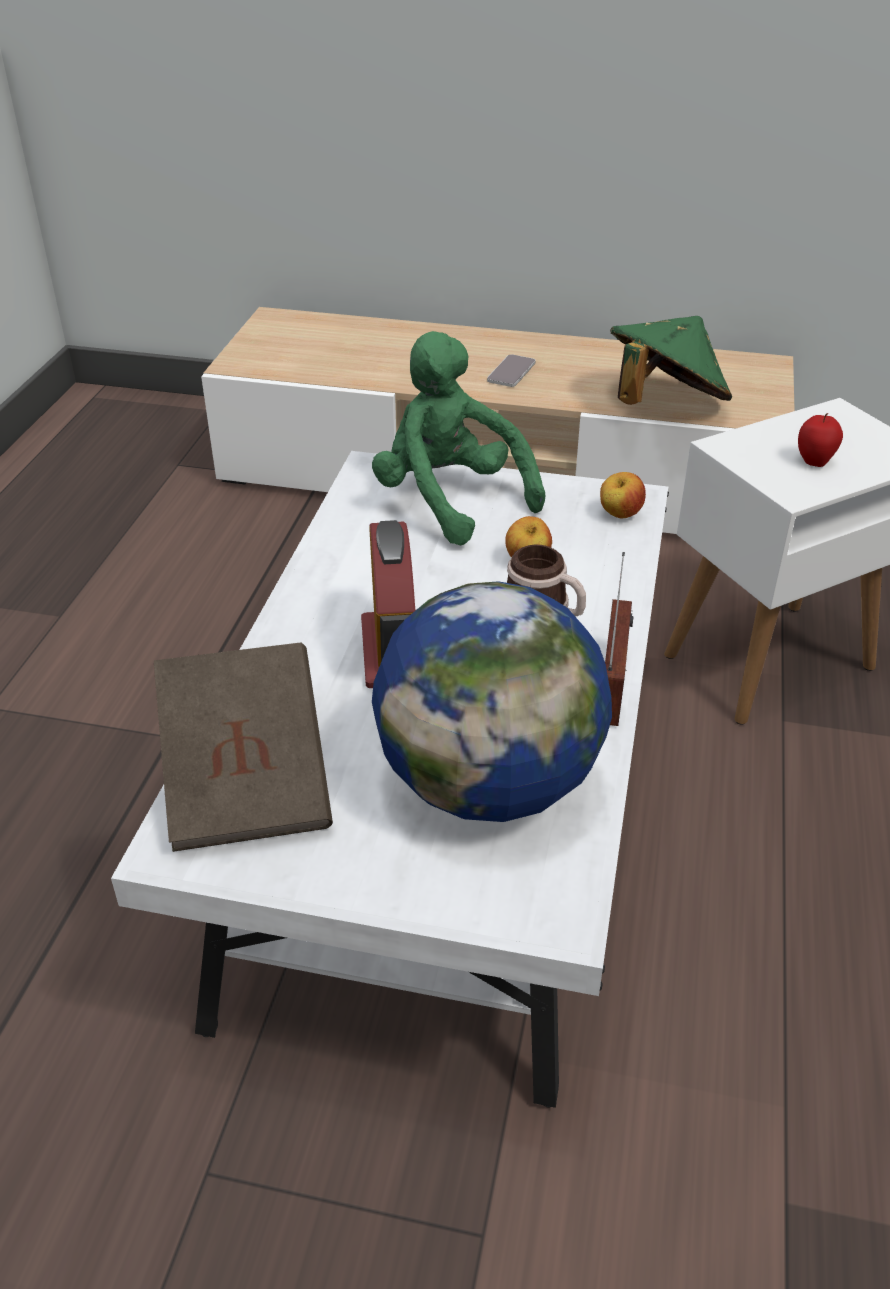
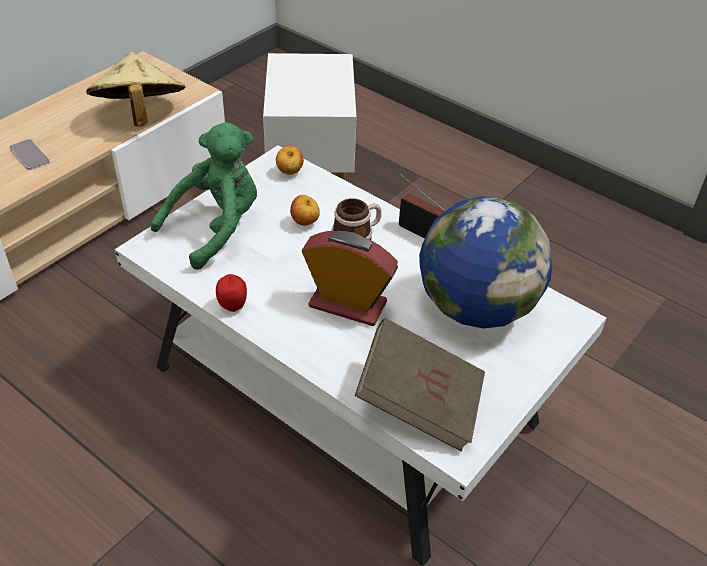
camera: 65 degrees left, 5 degrees up
green plush toy [372,331,545,545] -> green plush toy turned 150 degrees clockwise [151,122,257,270]
green hat [610,316,732,405] -> beige hat [86,52,185,127]
apple [798,413,843,467] -> apple moved to [216,274,247,312]

